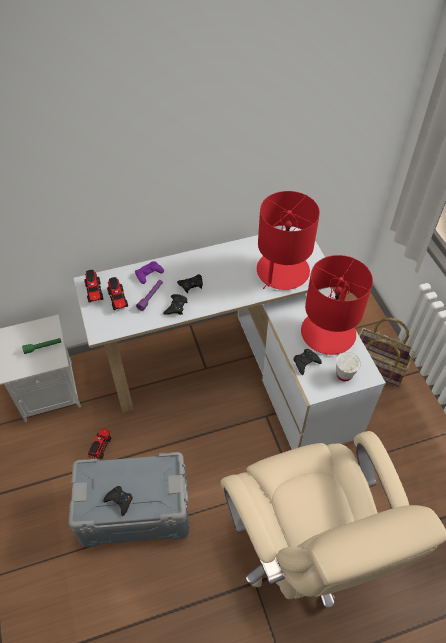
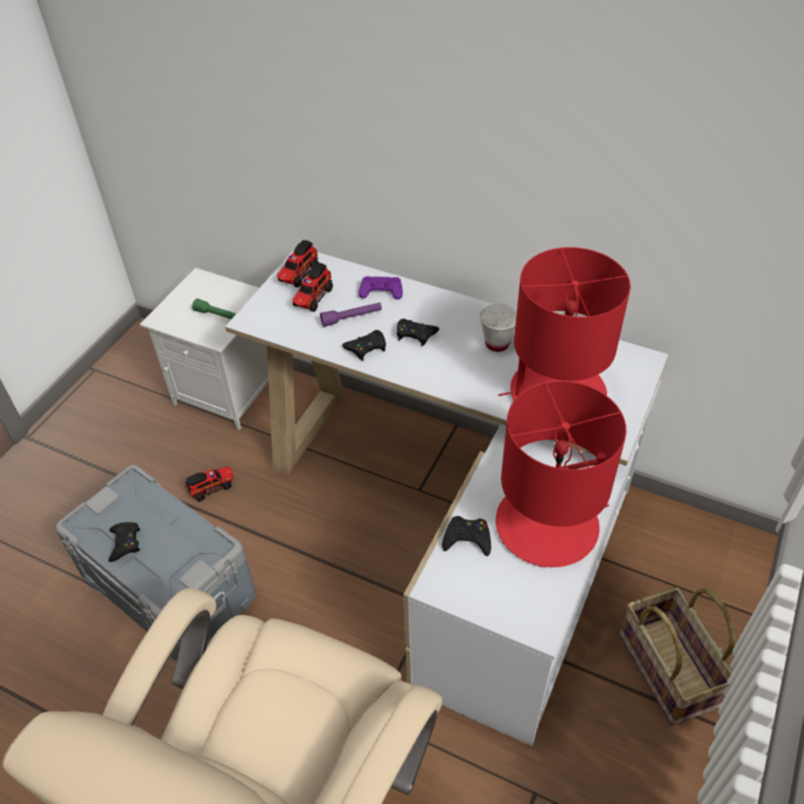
camera: 45 degrees right, 5 degrees down
white cup [336,352,361,381] -> white cup moved to [480,304,517,352]

